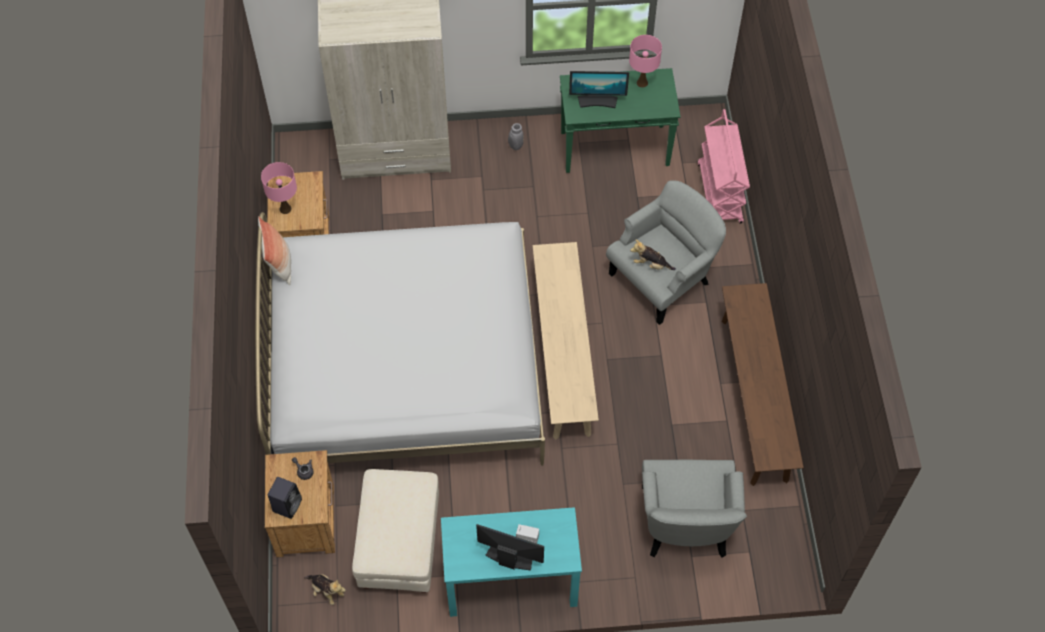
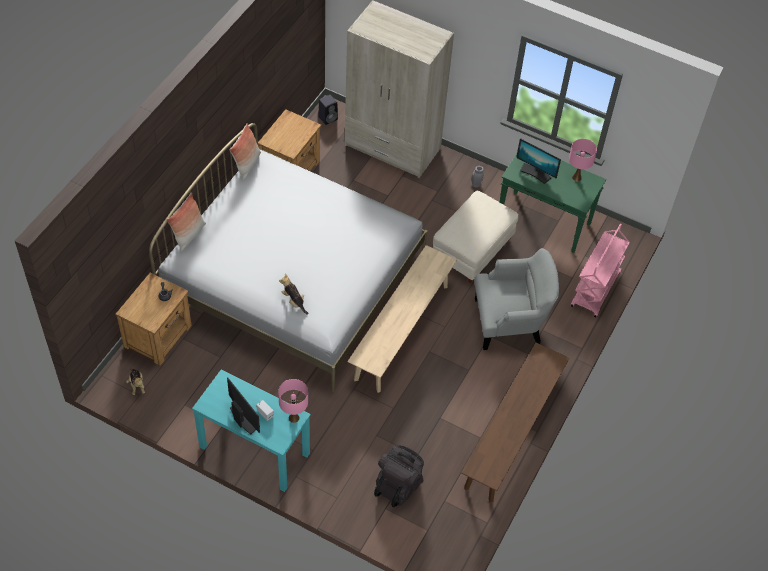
camera: 30 degrees right, 5 degrees down
pink table lamp [261,162,297,214] -> pink table lamp moved to [278,379,308,423]
black speaker [268,477,302,519] -> black speaker moved to [318,95,338,125]
beige ottoman [352,469,439,593] -> beige ottoman moved to [433,191,519,283]
plush toy [630,239,676,270] -> plush toy moved to [279,274,308,315]
grey armchair [642,460,747,558] -> black backpack [374,445,424,507]
none -> pillow [166,193,206,251]

